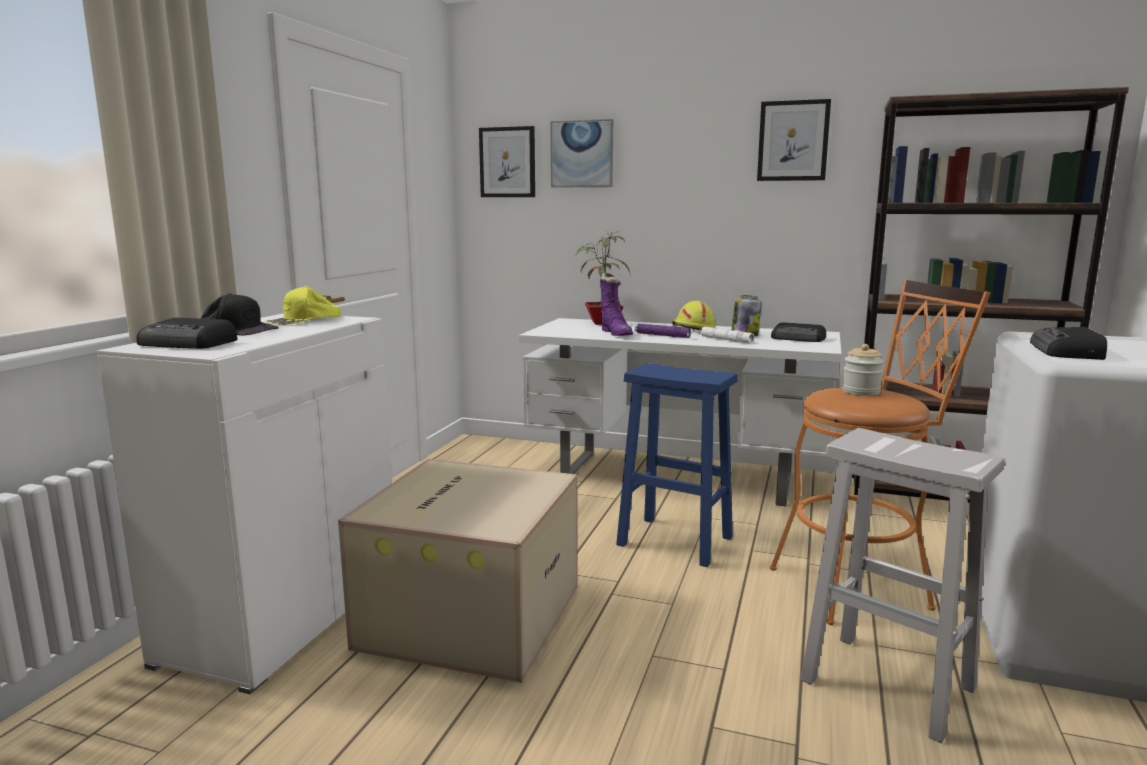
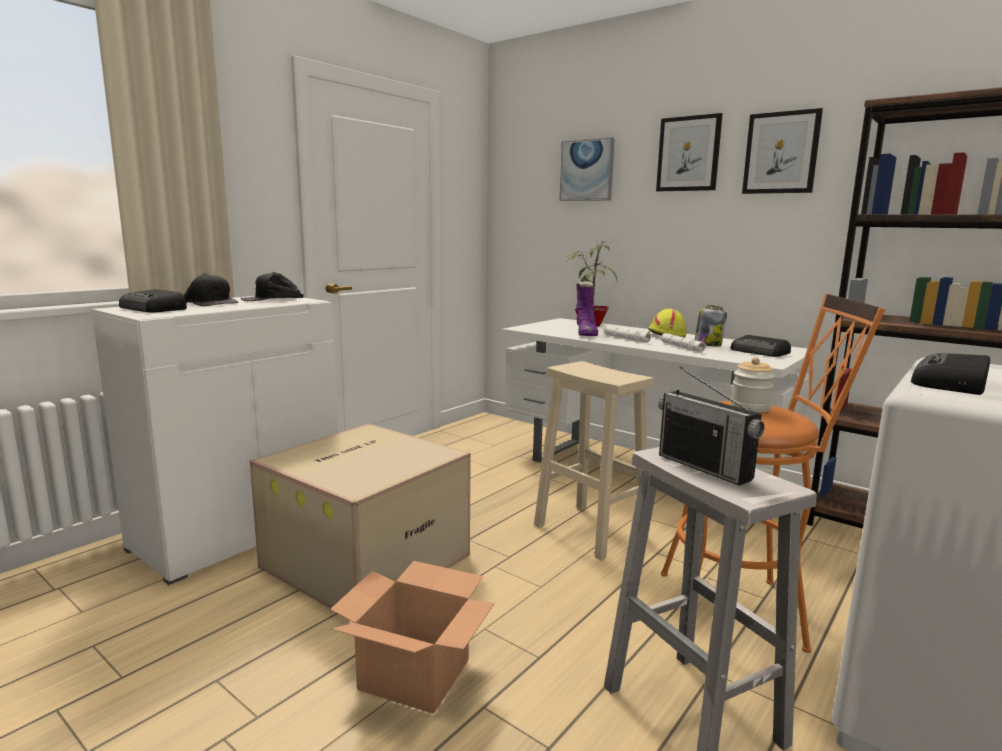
camera: 20 degrees right, 0 degrees up
yellow cap [265,286,341,325] -> black cap [241,272,304,301]
picture [479,126,535,197] -> picture moved to [656,113,722,191]
blue stool [616,363,738,567] -> beige stool [534,361,654,560]
purple flashlight [635,324,691,338] -> white flashlight [603,326,651,343]
none -> cardboard box [330,561,495,714]
none -> radio [658,366,765,486]

